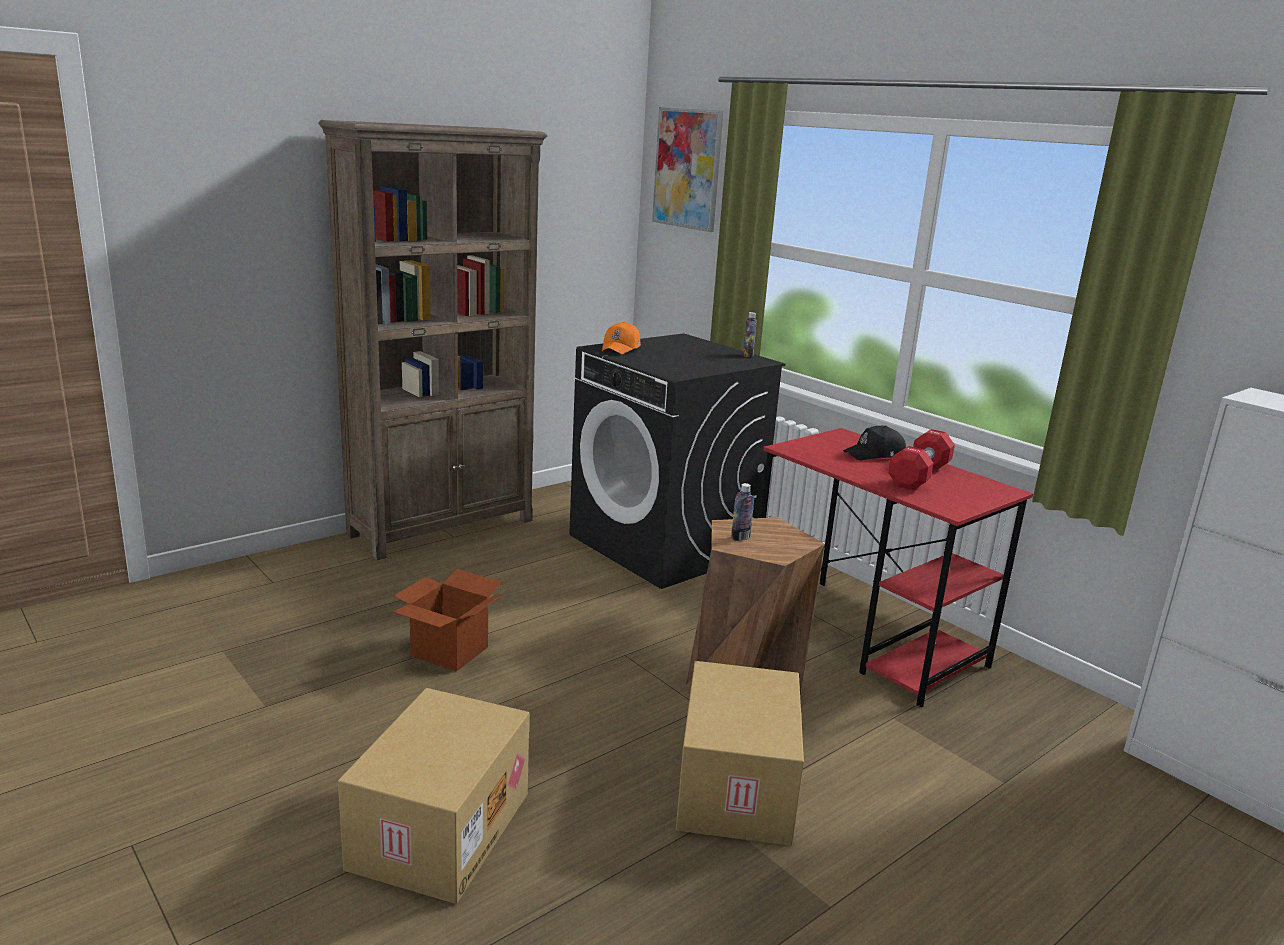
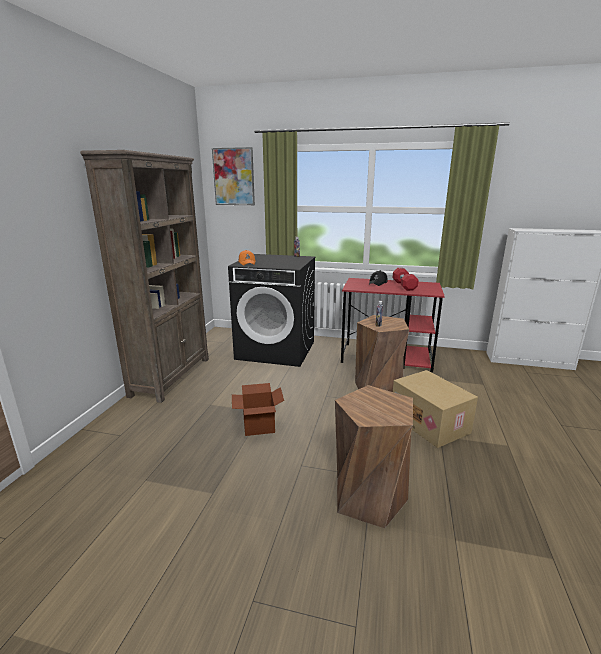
camera: 35 degrees left, 0 degrees up
cardboard box [338,688,529,904] -> brown stool [335,385,413,529]

